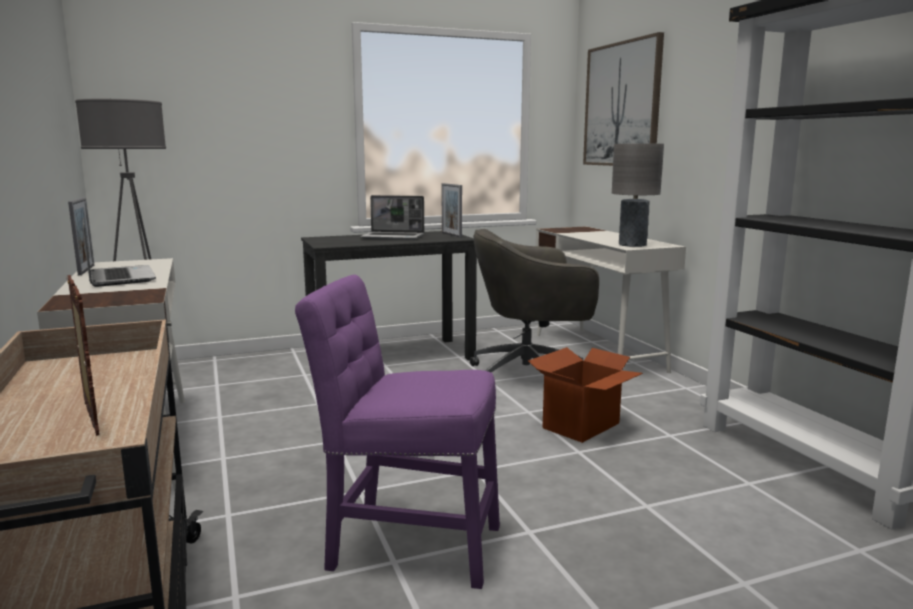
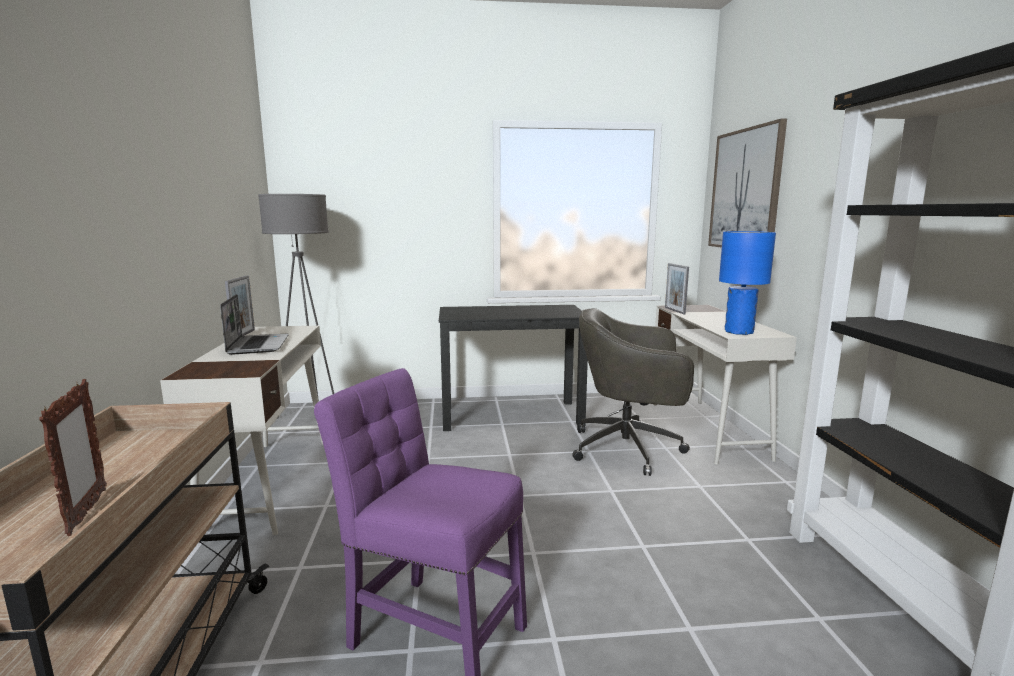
camera: 15 degrees right, 0 degrees up
laptop [360,195,424,240] -> none
picture frame [442,183,462,237] -> picture frame moved to [665,263,689,314]
cardboard box [528,347,643,443] -> none
grey table lamp [612,144,664,247] -> blue table lamp [719,231,776,335]

